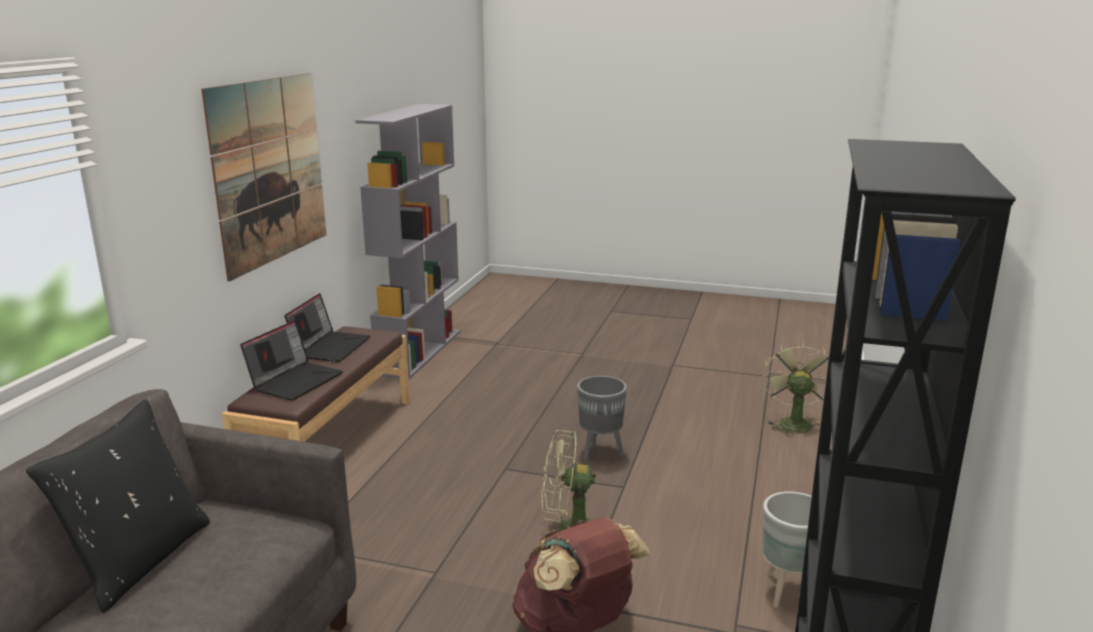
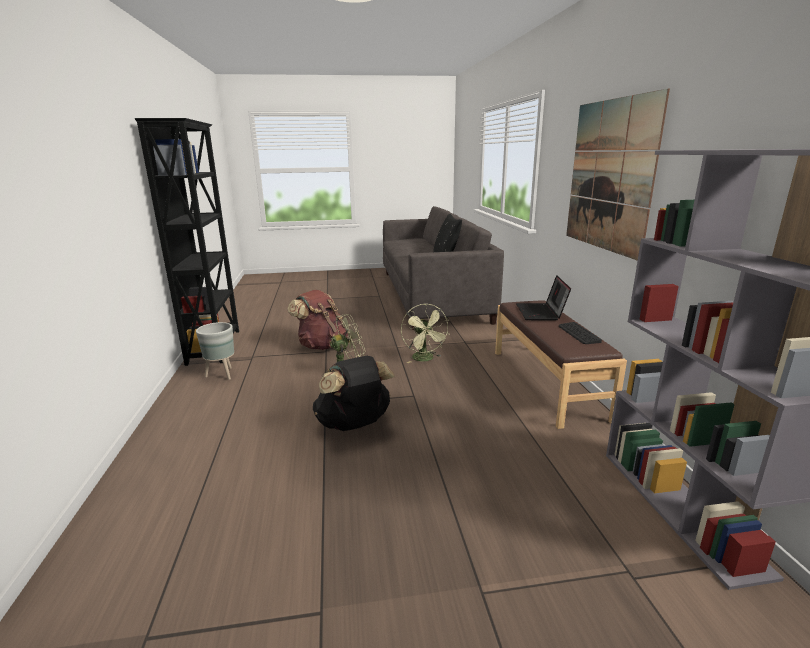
camera: 155 degrees right, 0 degrees up
laptop [285,293,370,362] -> keyboard [559,322,602,344]
grey planter [577,376,627,461] -> black backpack [313,356,395,431]
green fan [763,341,829,437] -> green fan moved to [401,304,450,363]

